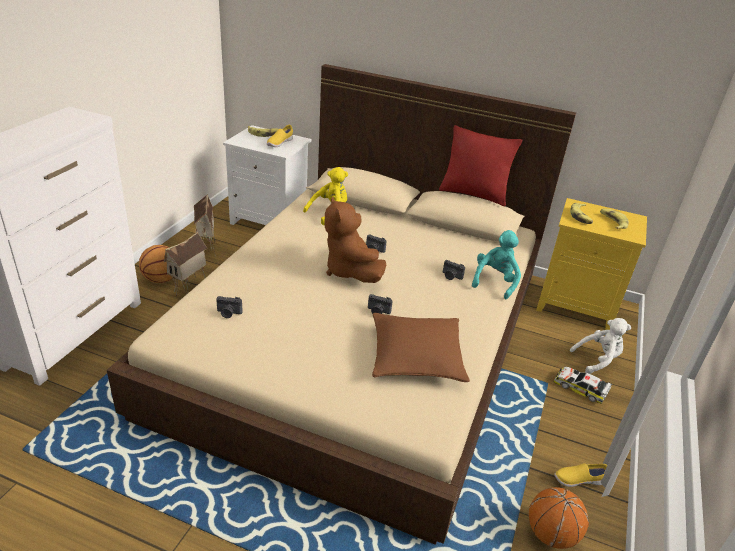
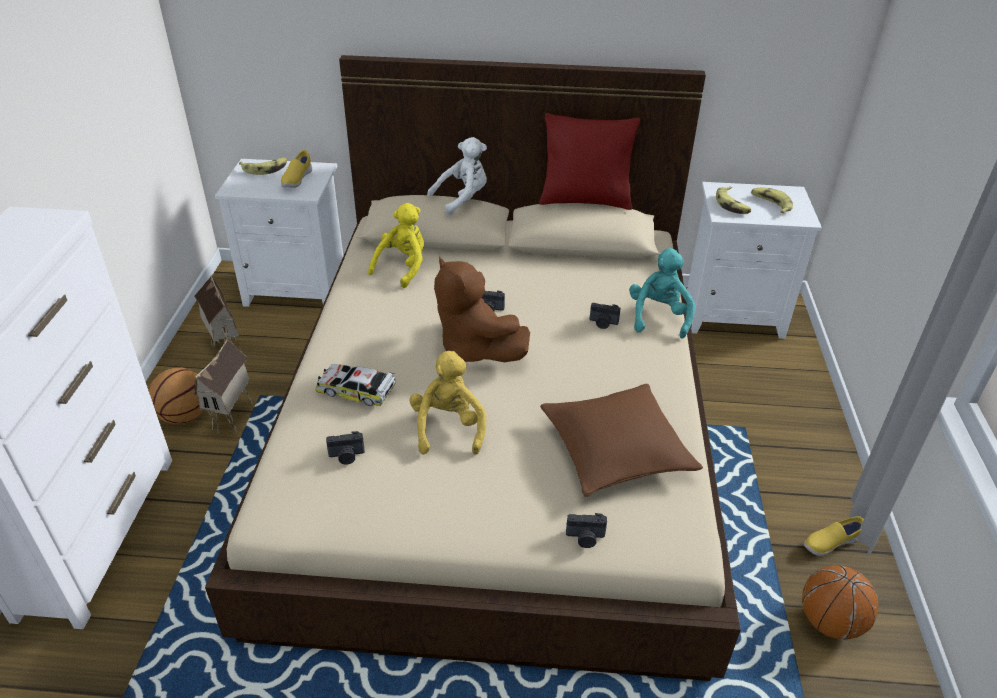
camera: 15 degrees left, 5 degrees up
camera [368,294,393,314] -> camera moved to [566,513,607,548]
yellow nightstand [536,198,647,330] -> white nightstand [687,182,822,339]
toy car [554,367,612,404] -> toy car moved to [315,364,395,406]
white plush toy [570,318,631,374] -> white plush toy moved to [427,137,487,215]
none -> yellow plush toy [409,351,486,455]

